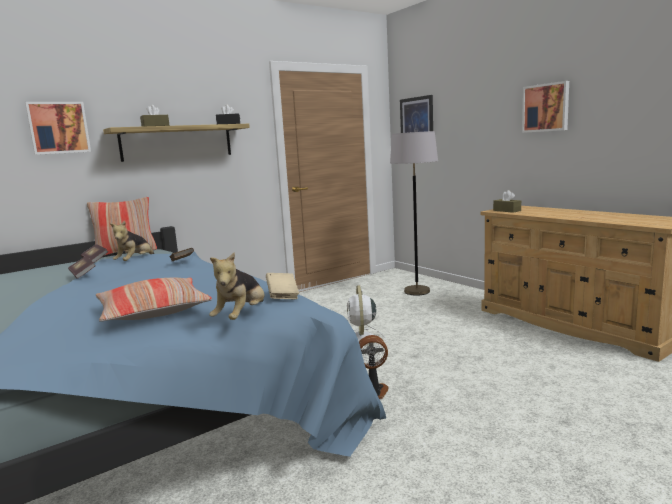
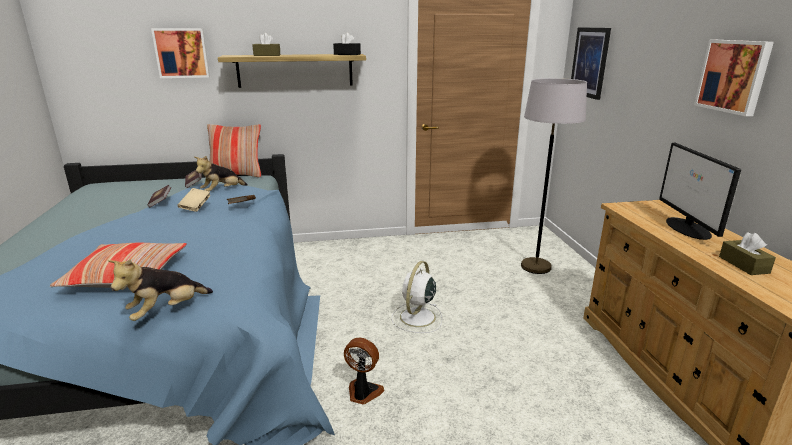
camera: 25 degrees right, 10 degrees up
beige book [266,273,299,299] -> beige book moved to [178,188,210,212]
brown tissue box [493,190,521,213] -> brown tissue box moved to [719,232,776,275]
none -> monitor [659,143,741,240]

